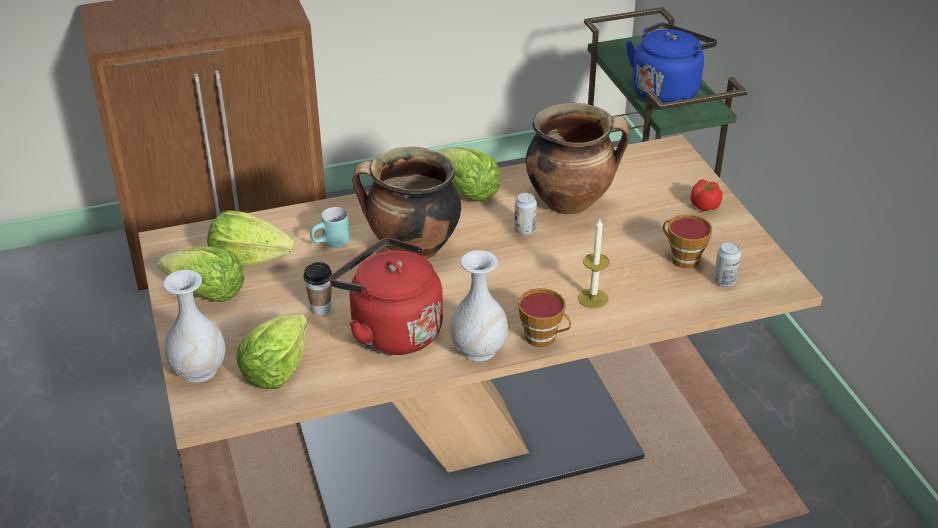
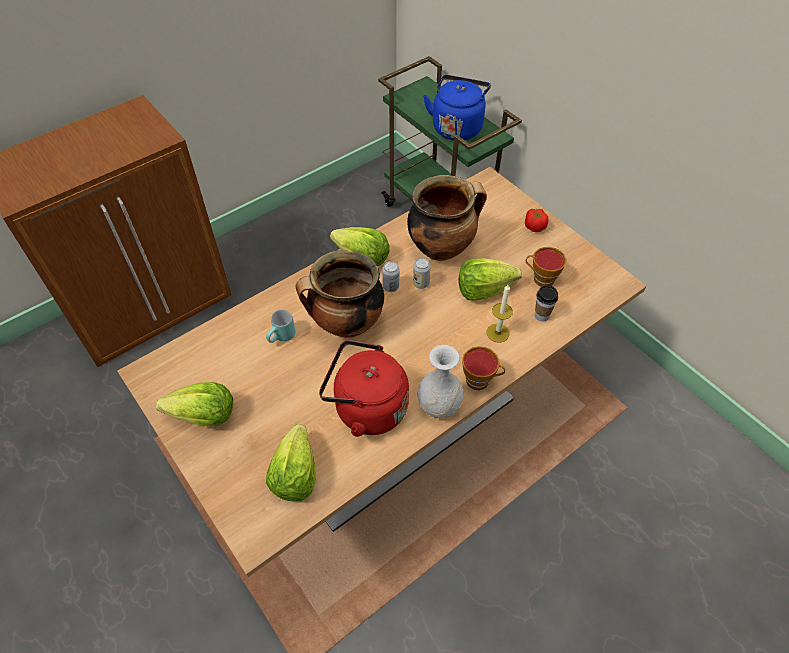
camera: 20 degrees left, 15 degrees up
white vase [163,270,226,383] -> none
lettuce [207,210,294,267] -> lettuce moved to [459,258,522,301]
cup [303,262,332,315] -> cup moved to [535,285,558,322]
can [714,242,741,287] -> can moved to [382,261,399,292]

